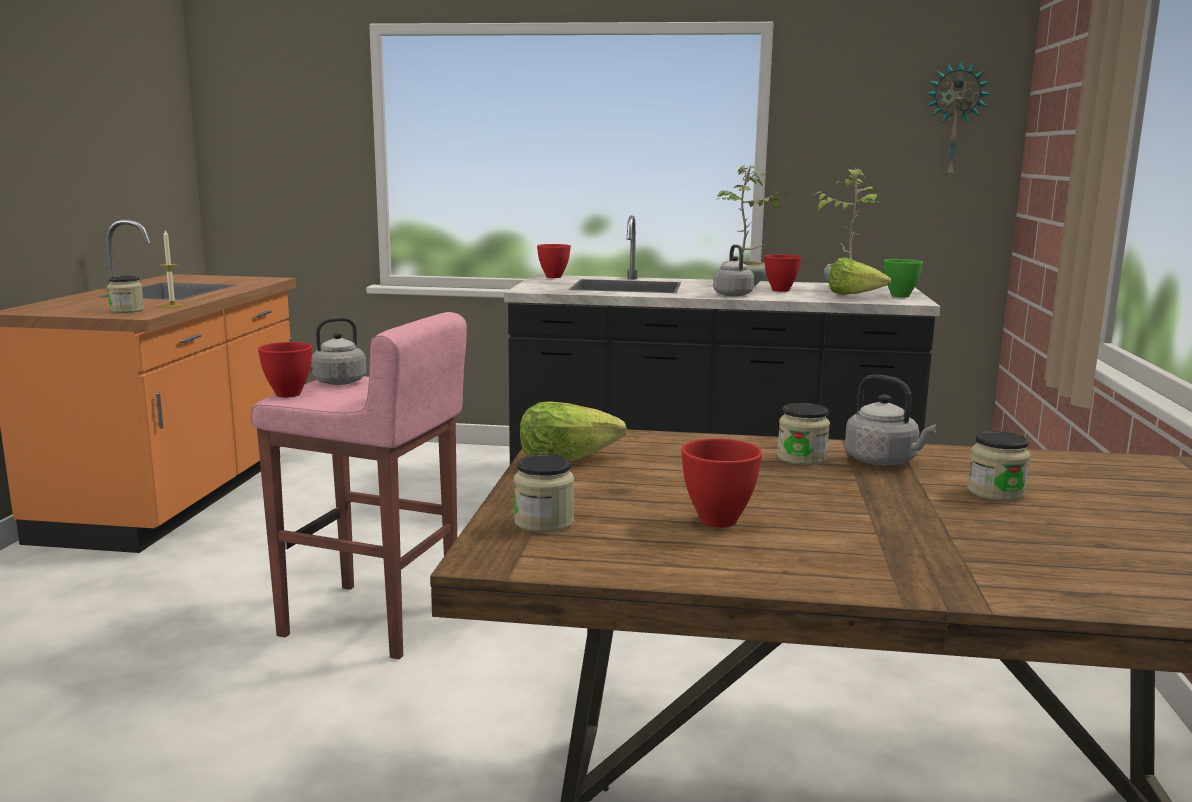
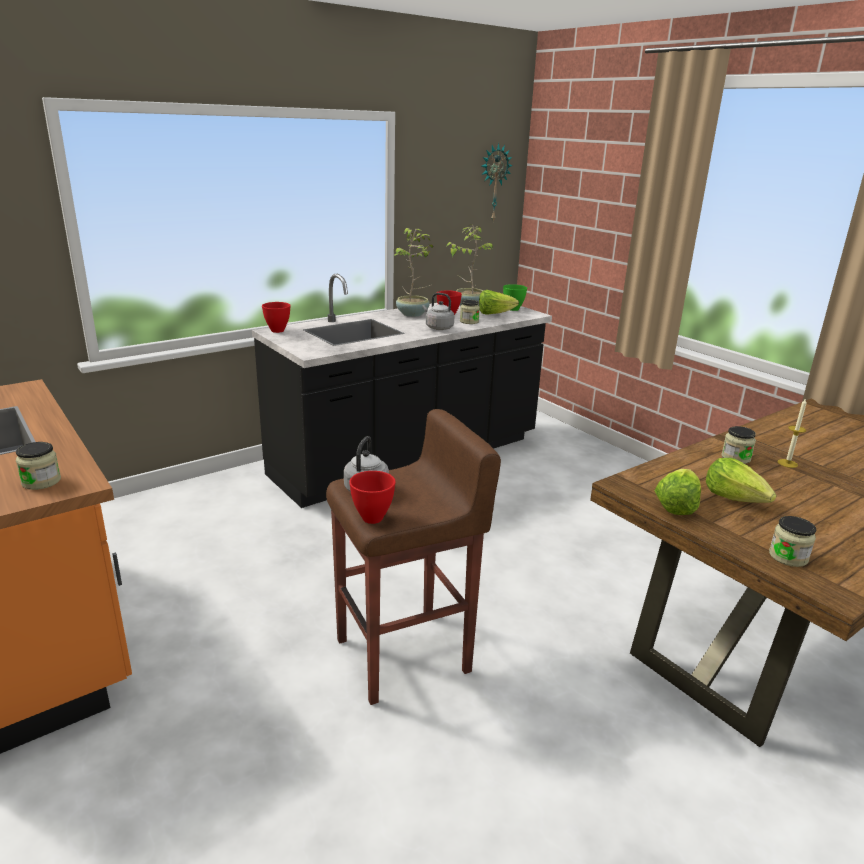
camera: 45 degrees left, 10 degrees up
candle [159,230,183,307] -> candle moved to [778,398,807,468]
pink stool [251,312,467,659] -> brown stool [326,409,501,705]
red bowl [681,438,762,528] -> none
grey kettle [845,374,937,466] -> none
jar [968,431,1030,501] -> jar moved to [460,300,480,324]
none -> lettuce [706,458,777,503]

